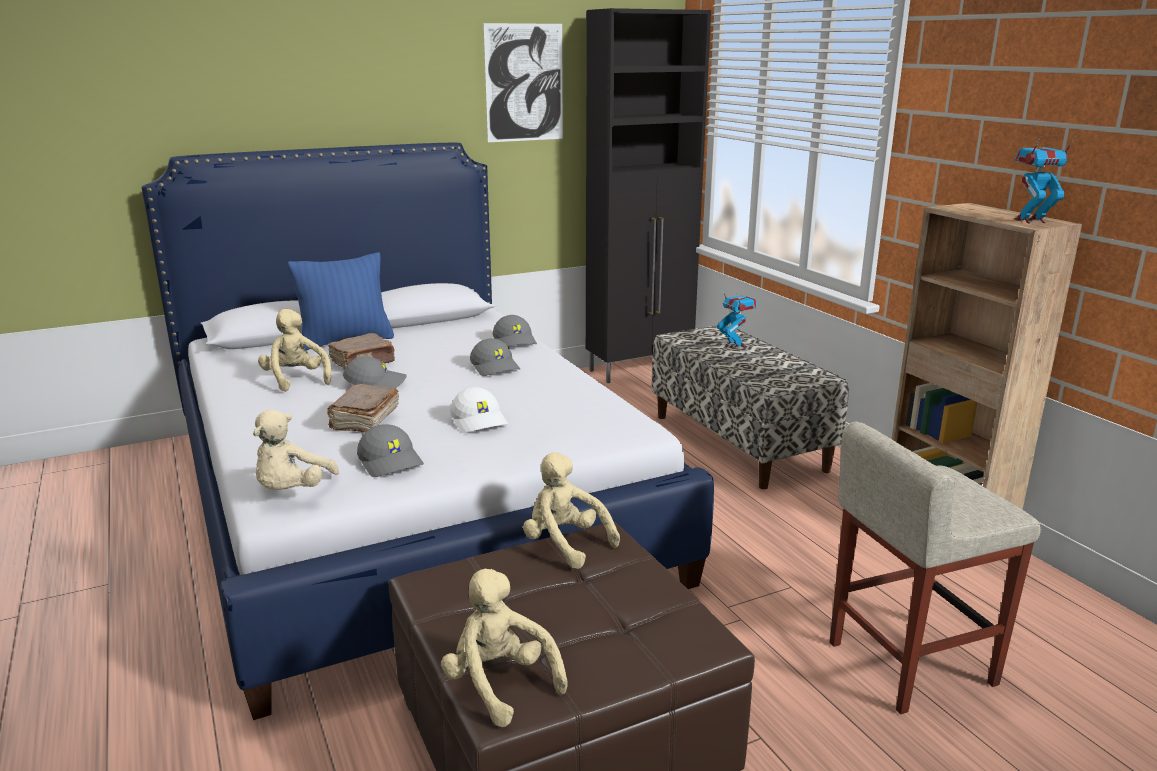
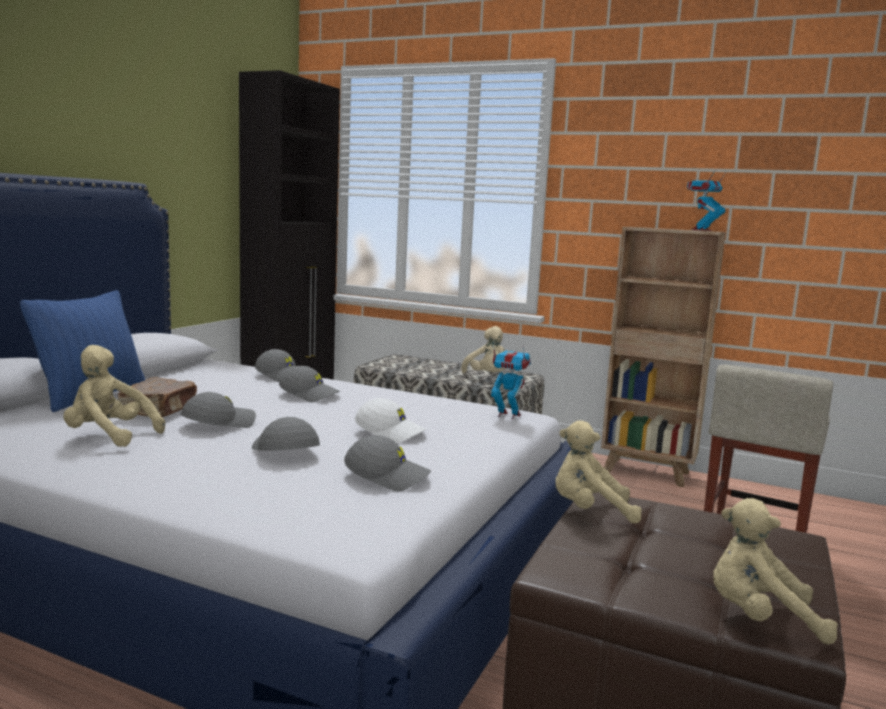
camera: 40 degrees left, 10 degrees down
beige plush toy [253,409,339,490] -> beige plush toy moved to [461,326,508,373]
brown book [327,384,399,433] -> grey cap [252,417,320,451]
picture [483,23,563,142] -> none
toy robot [717,289,757,348] -> toy robot moved to [491,342,531,419]

